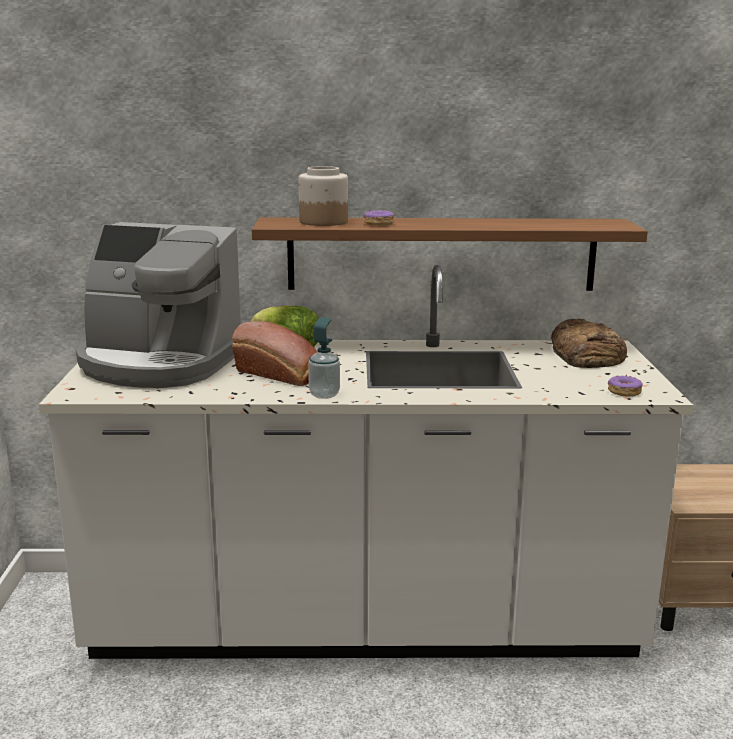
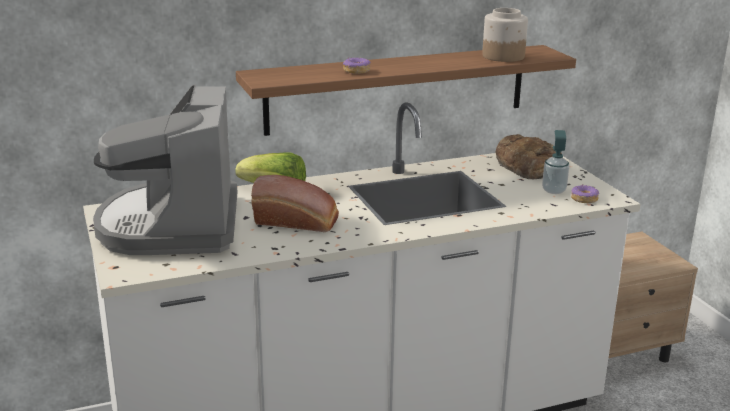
camera: 20 degrees left, 5 degrees up
coffee machine [76,222,241,388] -> coffee machine turned 90 degrees clockwise [93,85,237,255]
jar [299,166,348,226] -> jar moved to [482,8,528,62]
soap dispenser [308,317,340,399] -> soap dispenser moved to [542,130,569,194]

